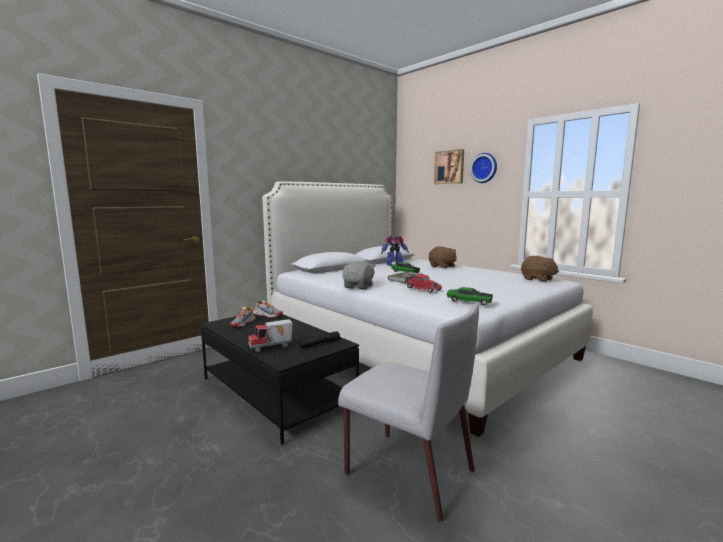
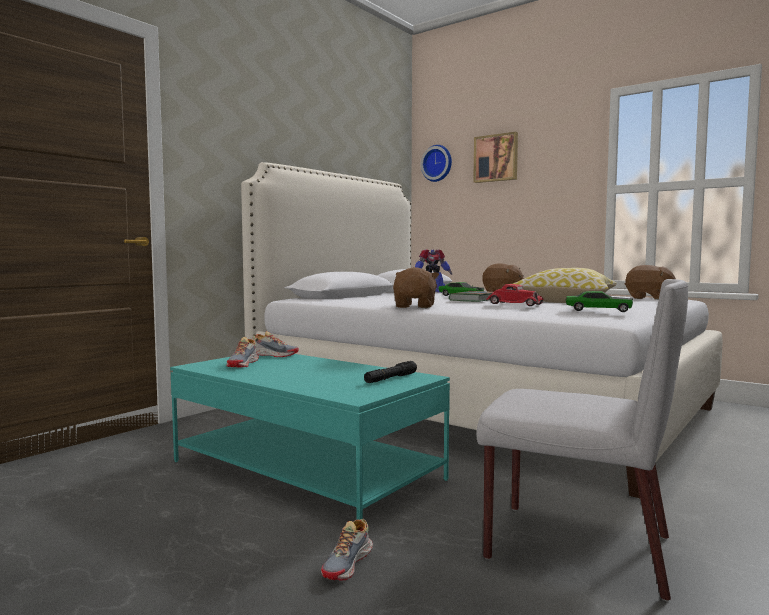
camera: 10 degrees left, 5 degrees down
black coffee table [200,313,359,445] -> turquoise coffee table [170,354,450,520]
toy truck [248,319,293,352] -> none
grey plush toy [343,261,376,289] -> brown plush toy [393,267,439,308]
wall clock [470,153,497,183] -> wall clock moved to [421,145,452,182]
none -> shoe [321,519,373,581]
none -> pillow [513,268,617,303]

